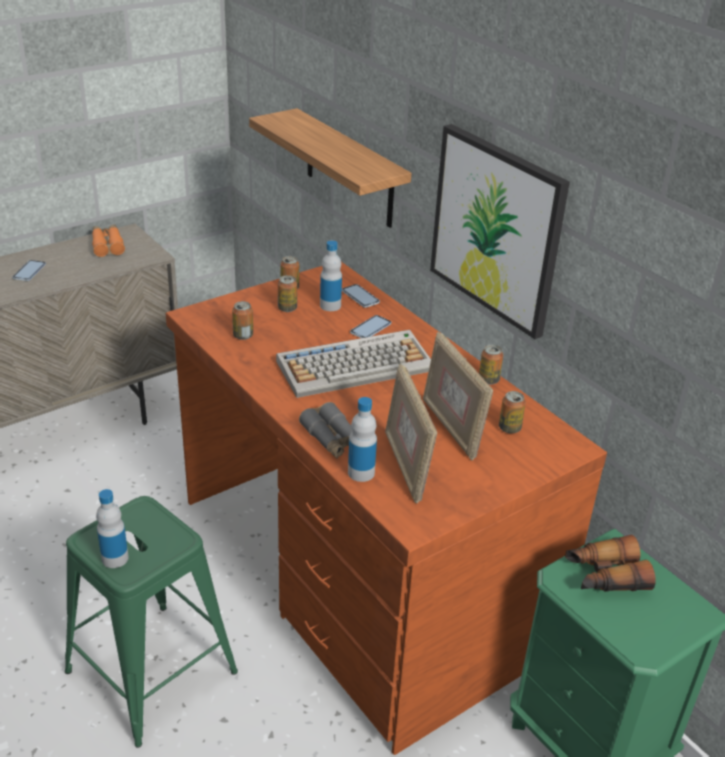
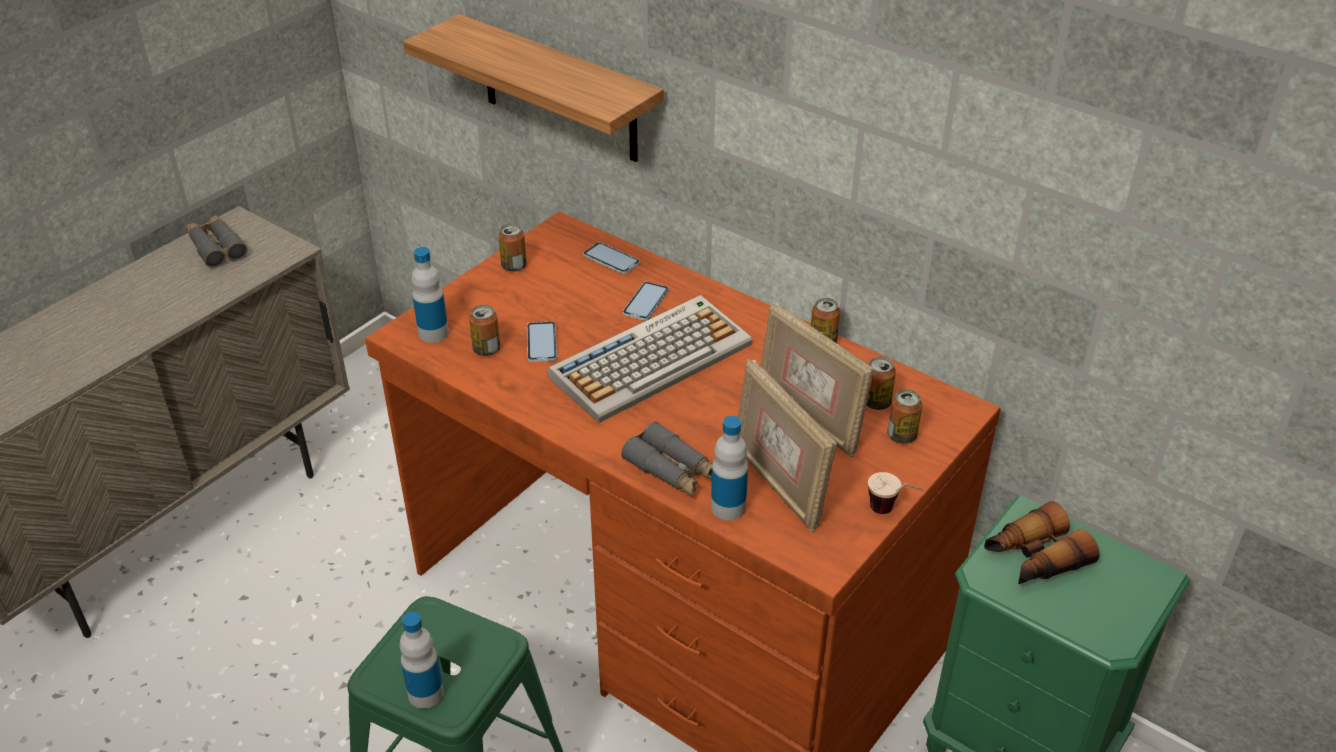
camera: 15 degrees left, 5 degrees up
phone [12,260,46,281] -> phone moved to [527,321,557,362]
orange binoculars [92,224,125,257] -> grey binoculars [186,215,248,268]
can [278,275,297,312] -> can moved to [887,389,923,444]
bottle [320,240,342,311] -> bottle moved to [411,247,449,343]
picture [430,124,570,339] -> none
none -> cup [868,472,923,514]

